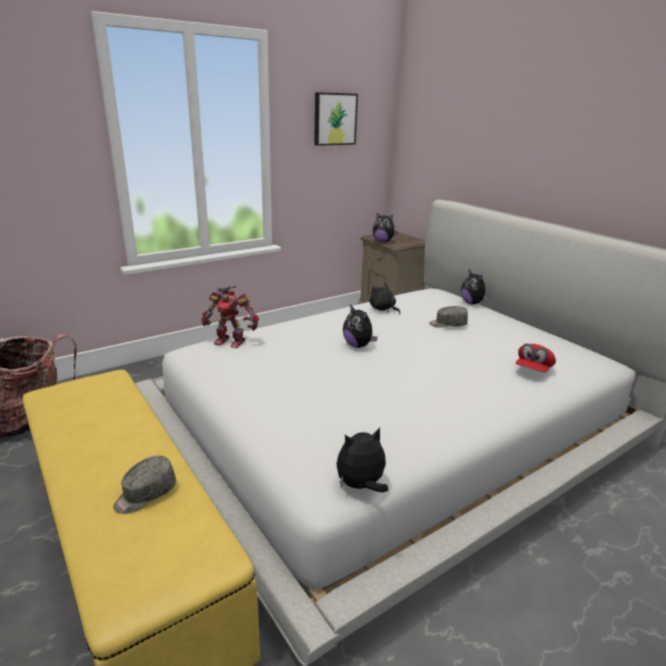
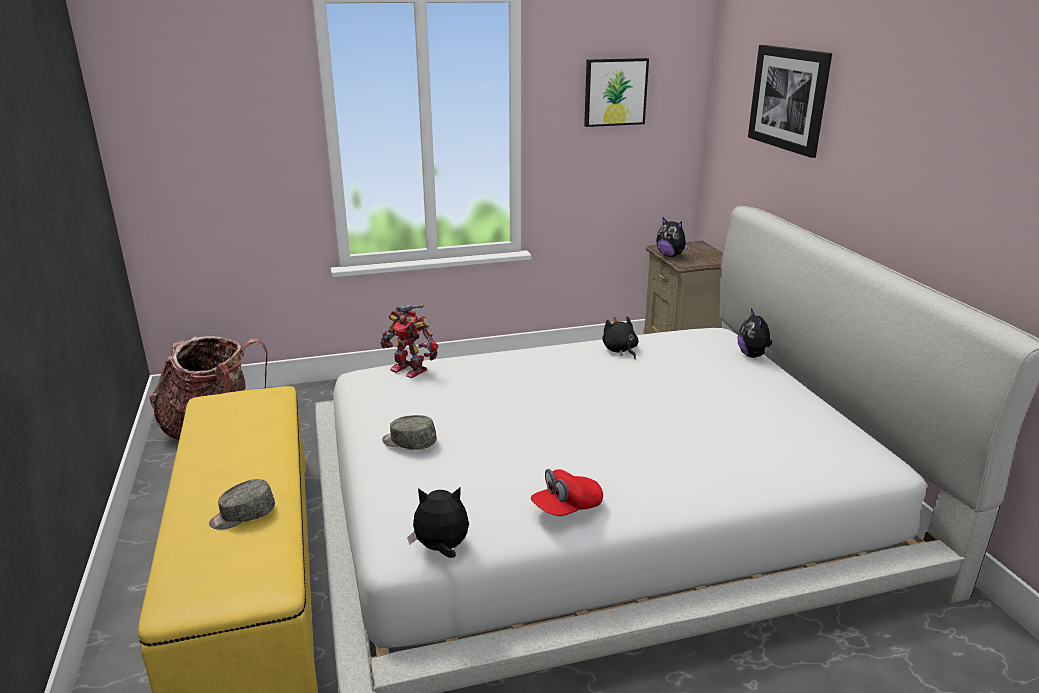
camera: 20 degrees right, 0 degrees up
plush toy [343,304,378,348] -> none
grey cap [429,306,468,328] -> grey cap moved to [382,415,437,450]
red cap [515,343,556,372] -> red cap moved to [531,469,603,516]
none -> picture [748,45,832,158]

